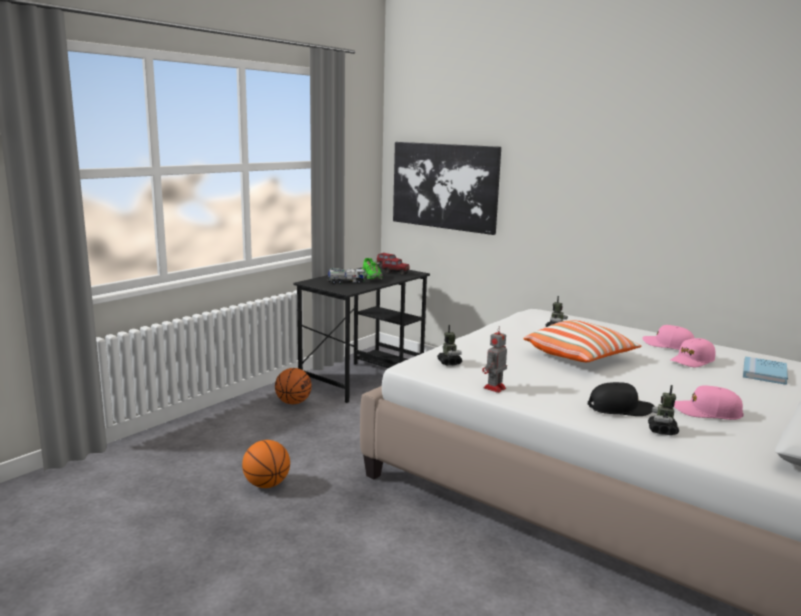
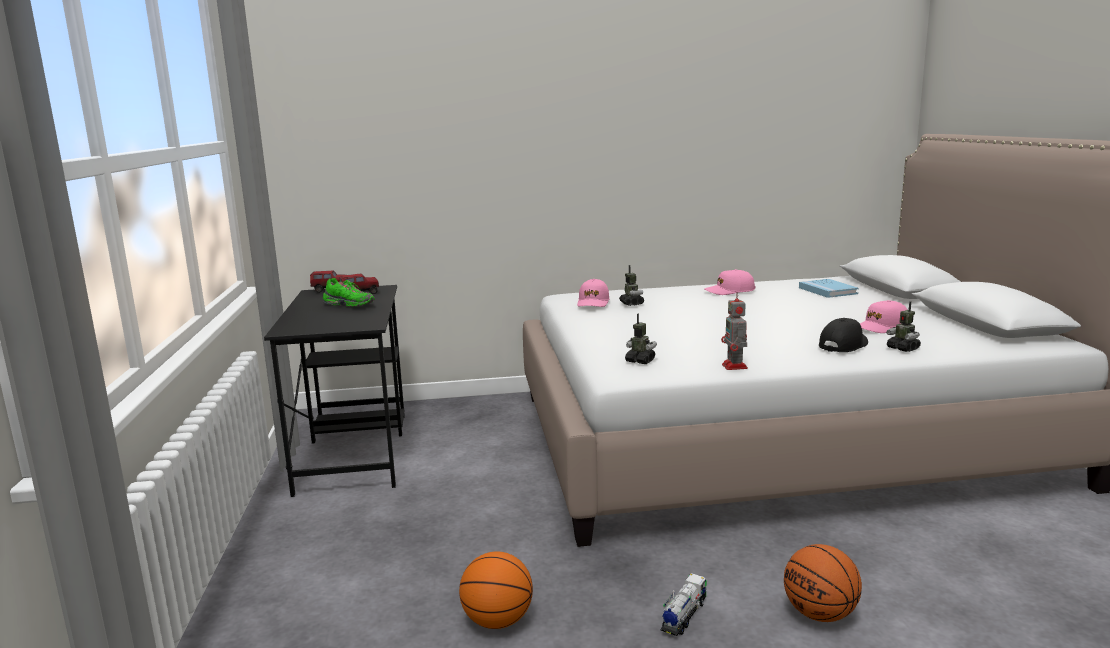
camera: 45 degrees left, 0 degrees up
basketball [275,368,312,404] -> basketball moved to [784,544,862,622]
toy truck [328,268,365,284] -> toy truck moved to [661,573,707,636]
picture [393,142,501,235] -> none
pillow [523,320,642,362] -> none
pink cap [670,338,716,367] -> pink cap moved to [577,279,610,307]

